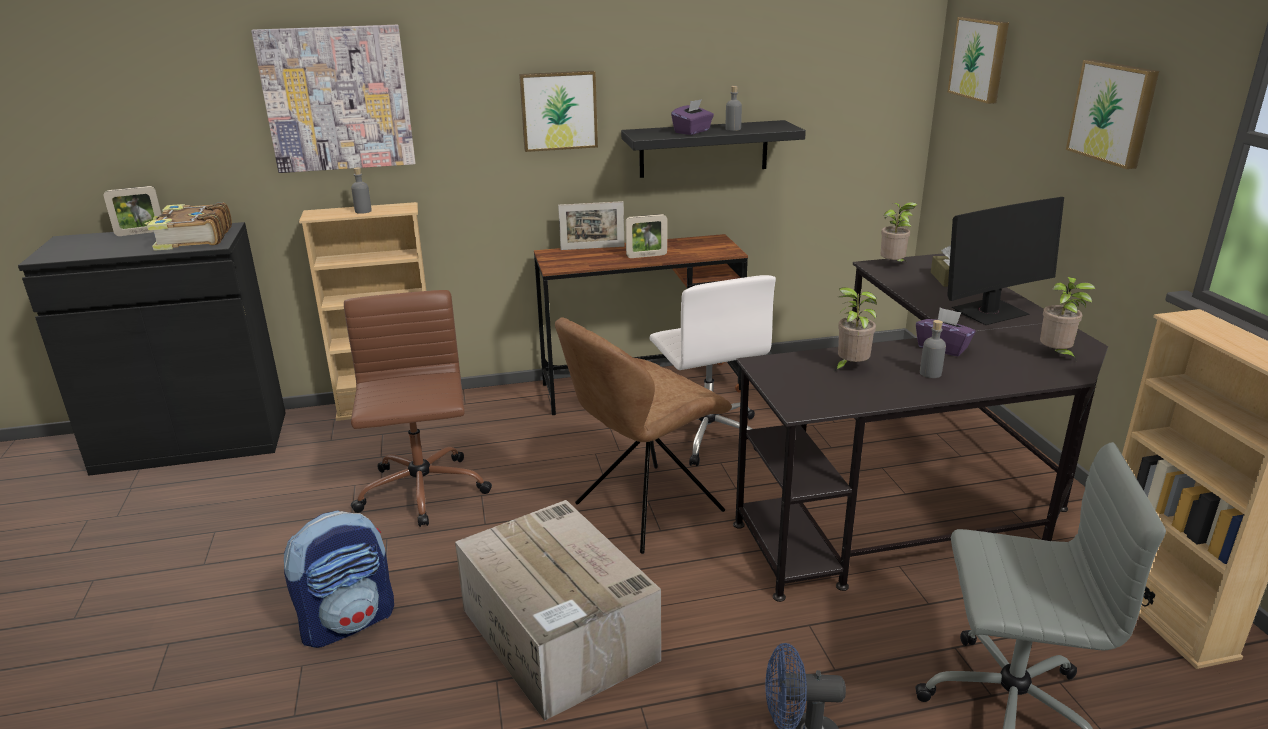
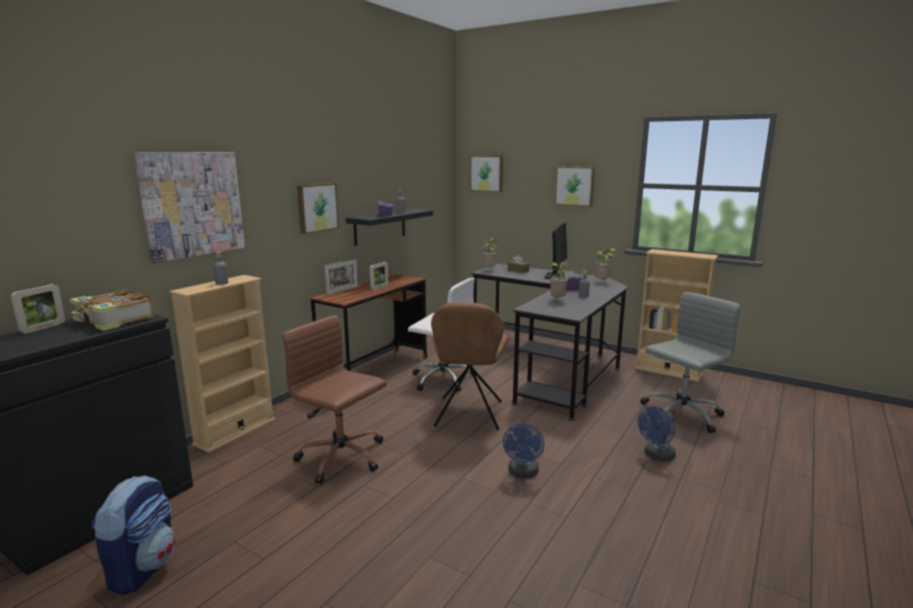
camera: 45 degrees left, 10 degrees down
backpack [284,510,394,648] -> backpack moved to [91,476,175,595]
cardboard box [455,500,661,721] -> blue fan [503,424,544,478]

